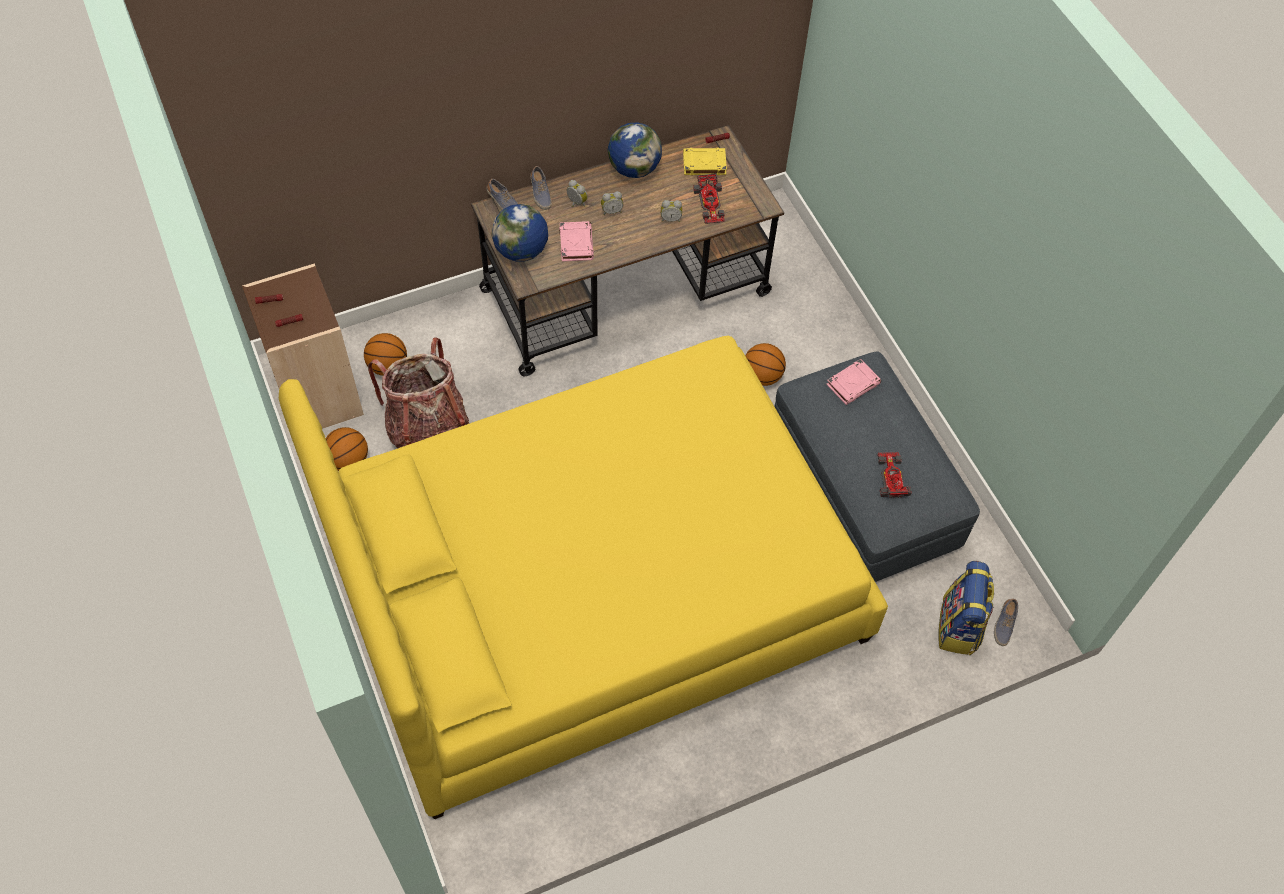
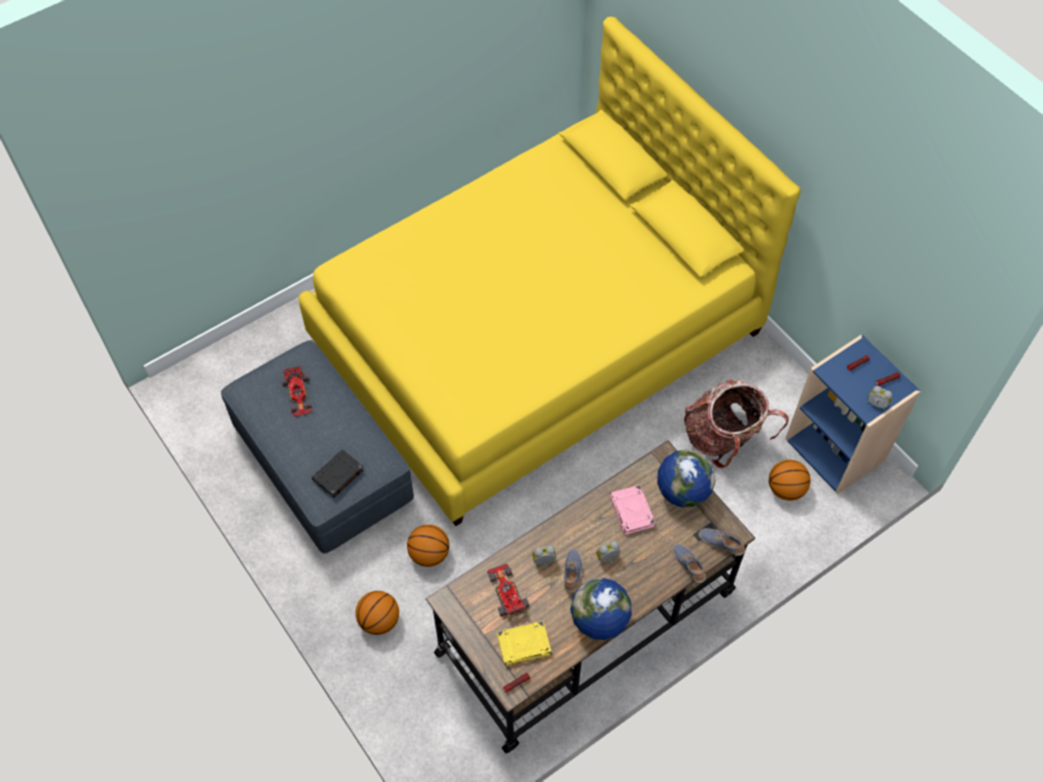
camera: 170 degrees right, 0 degrees up
brown bookcase [242,263,364,429] -> blue bookcase [785,334,921,494]
basketball [326,427,368,471] -> basketball moved to [355,591,399,635]
alarm clock [567,180,588,207] -> alarm clock moved to [868,386,892,410]
pink book [826,359,881,405] -> black book [312,450,364,498]
backpack [938,561,994,655] -> none
shoe [994,599,1018,646] -> shoe moved to [564,549,583,593]

